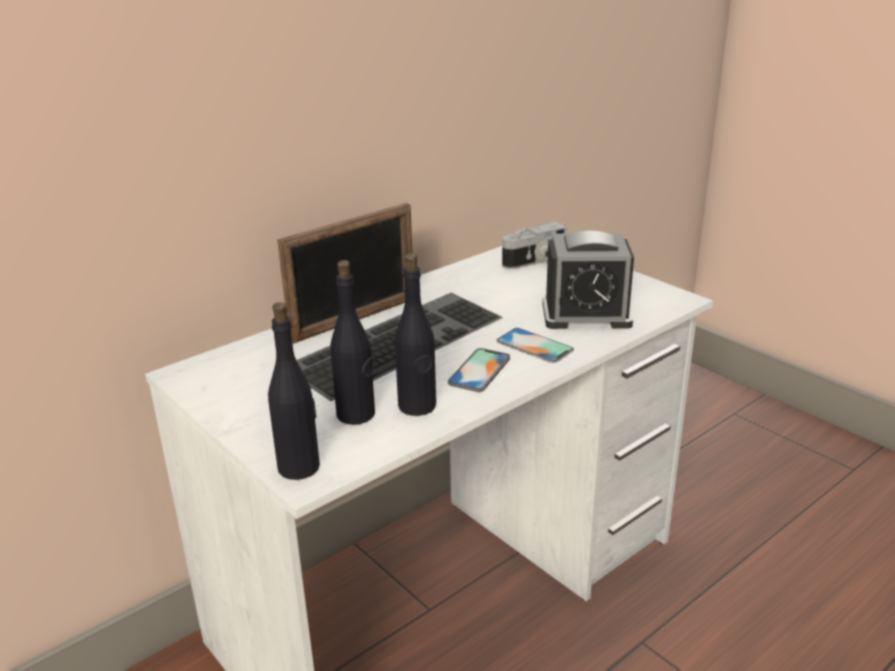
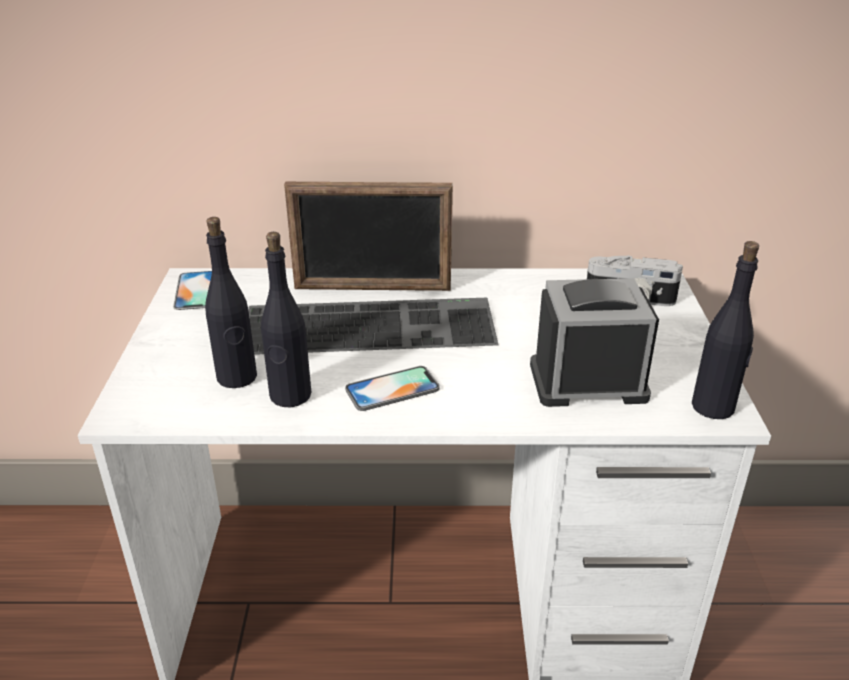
camera: 40 degrees right, 5 degrees up
black bottle [268,302,320,480] -> black bottle moved to [692,241,759,419]
phone [496,328,574,363] -> phone moved to [173,271,212,310]
alarm clock [542,231,634,329] -> alarm clock turned 135 degrees clockwise [530,278,659,407]

